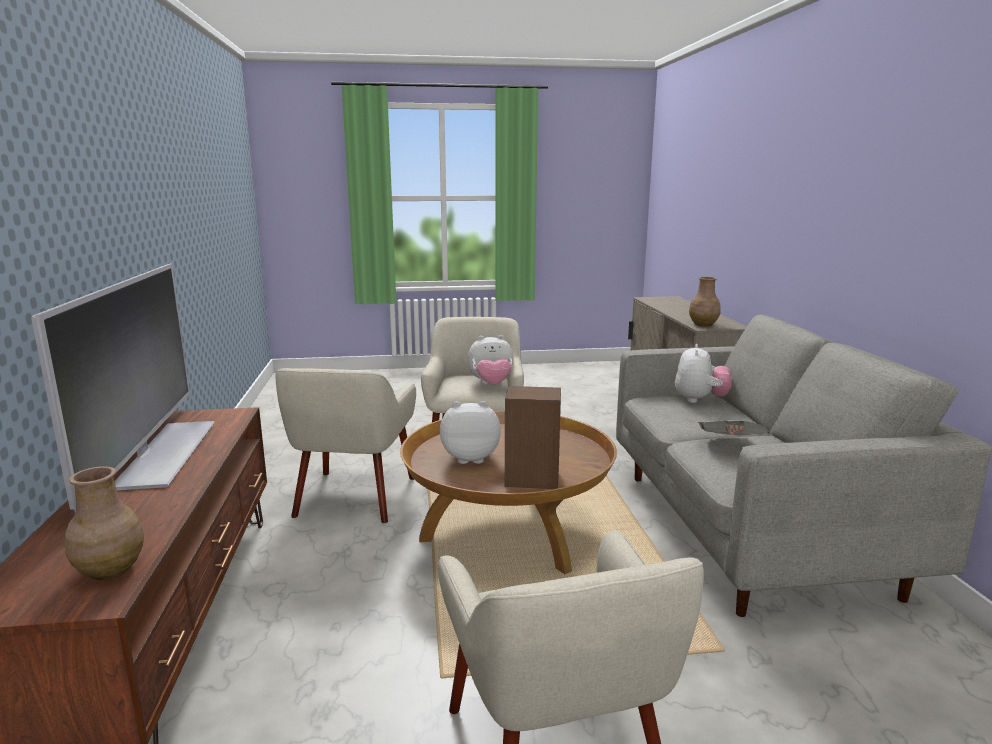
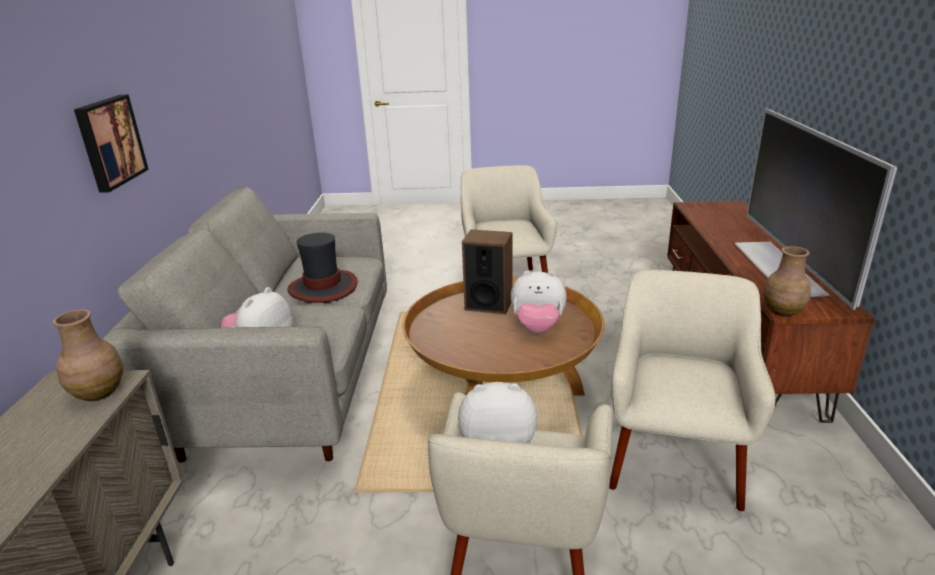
camera: 170 degrees left, 10 degrees up
brown vase [65,466,144,580] -> brown vase moved to [763,246,811,316]
newspaper [698,421,770,436] -> hat [287,233,358,303]
none -> picture [74,94,149,193]

